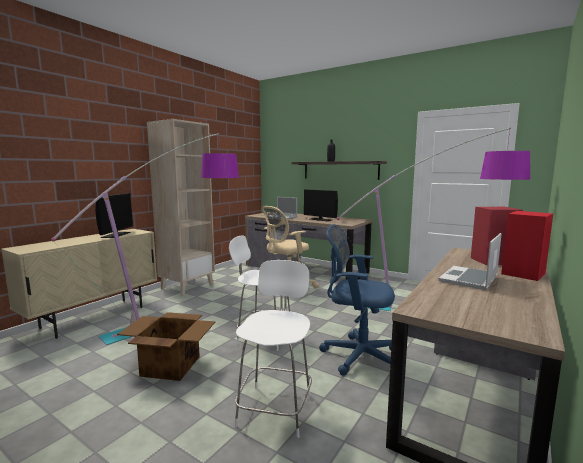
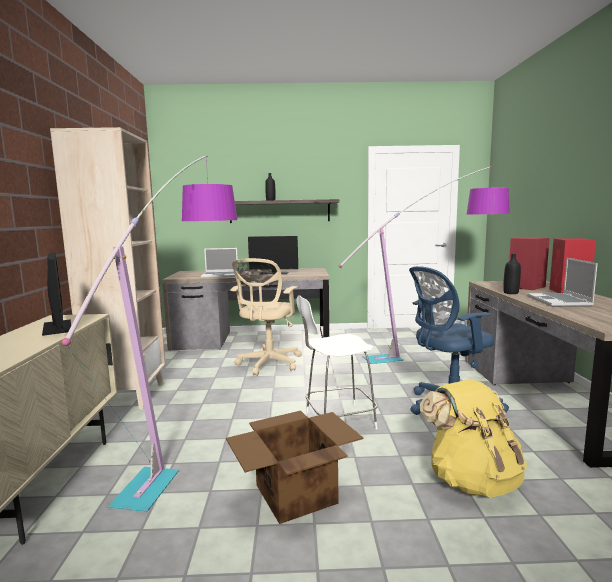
camera: 35 degrees left, 0 degrees up
white chair [235,260,312,438] -> yellow backpack [420,379,527,498]
none -> black bottle [503,254,521,294]

